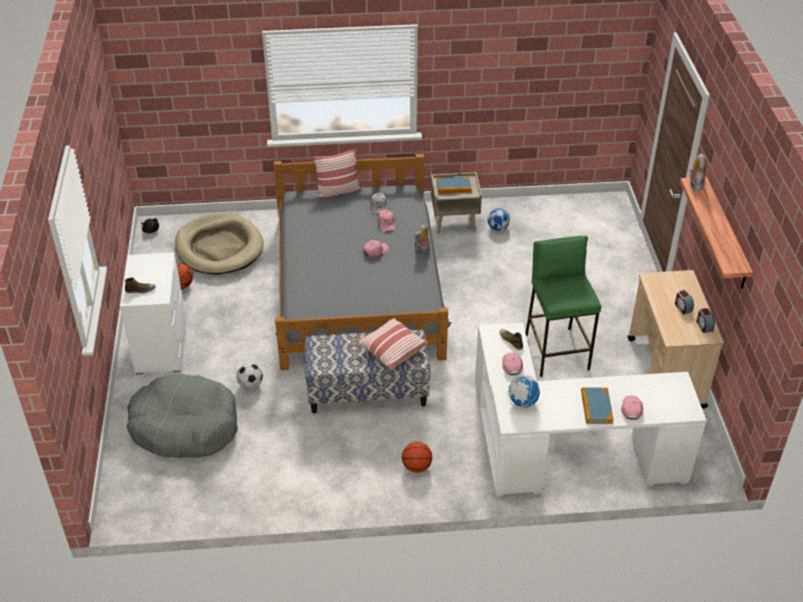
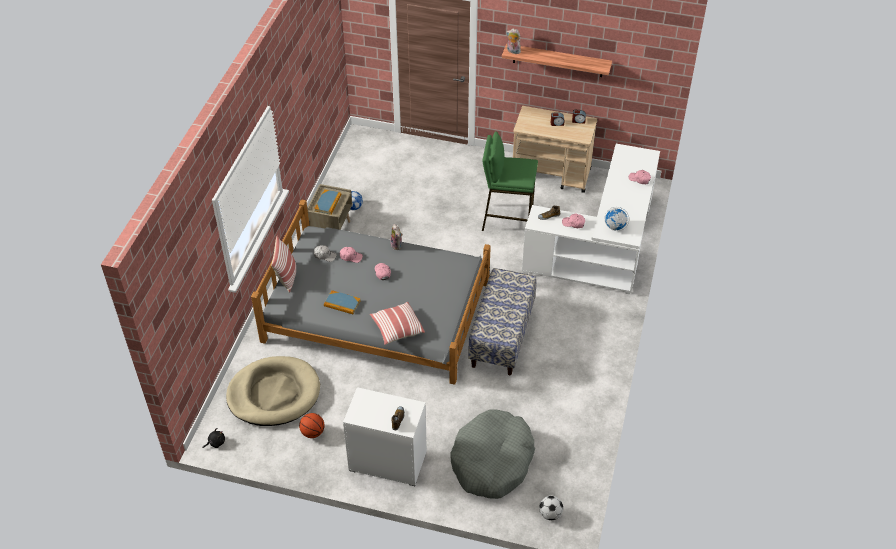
camera: 70 degrees left, 5 degrees up
football [236,363,263,389] -> football moved to [539,496,563,520]
pillow [355,317,429,370] -> pillow moved to [370,302,425,345]
basketball [402,442,432,473] -> none
book [581,388,614,424] -> book moved to [324,290,361,314]

